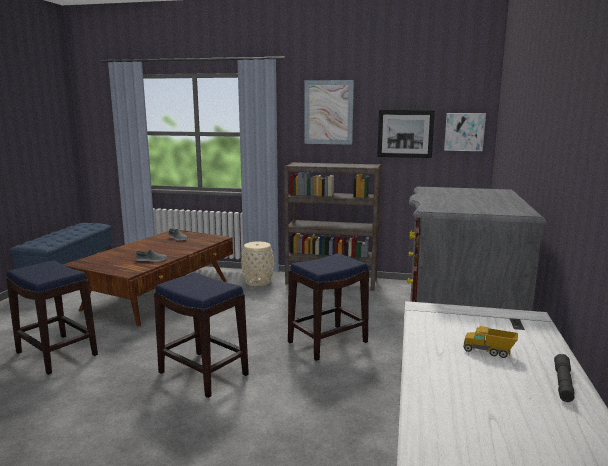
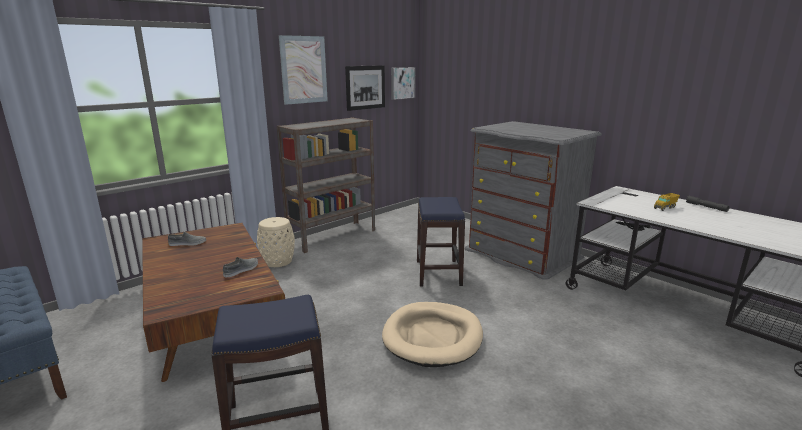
camera: 55 degrees left, 5 degrees up
stool [154,273,249,398] -> beige dog bed [382,302,483,367]

